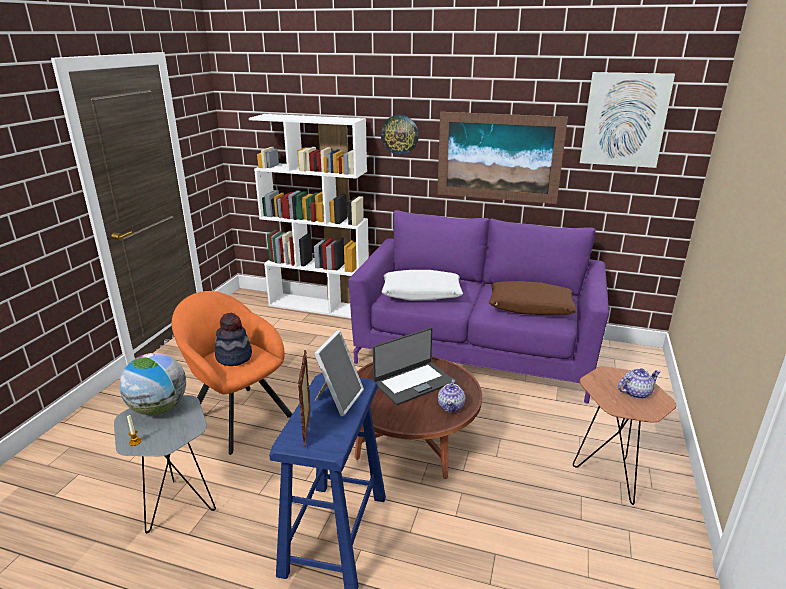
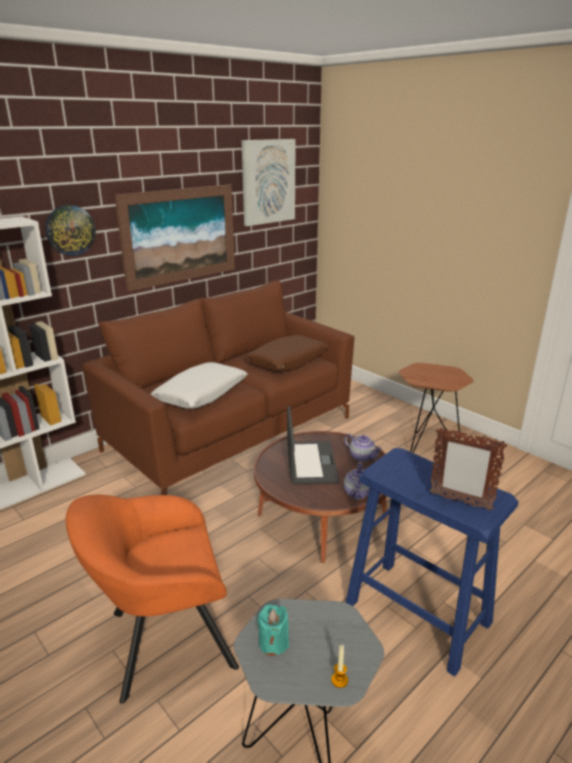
camera: 60 degrees left, 0 degrees up
globe [119,353,186,415] -> turquoise candle [257,604,289,656]
hat [215,313,252,366] -> none
picture frame [314,330,364,416] -> none
purple sofa [348,210,609,404] -> brown sofa [82,280,355,495]
teapot [618,368,661,399] -> teapot moved to [344,463,370,500]

